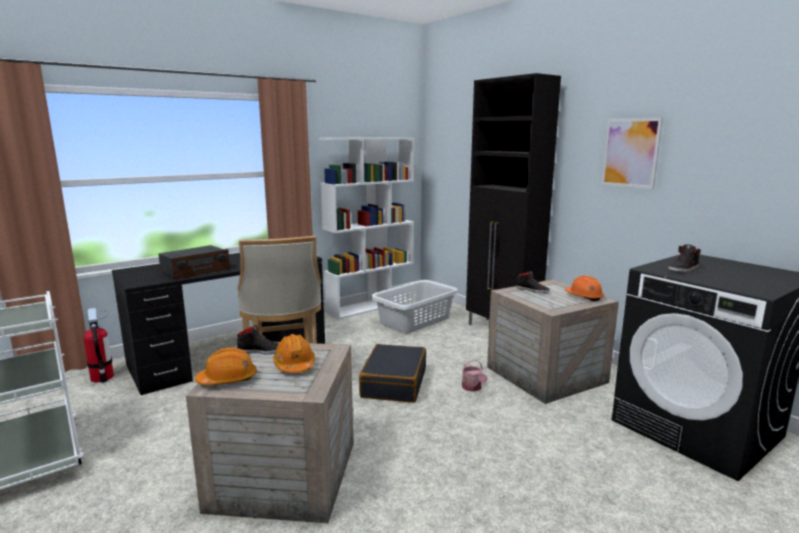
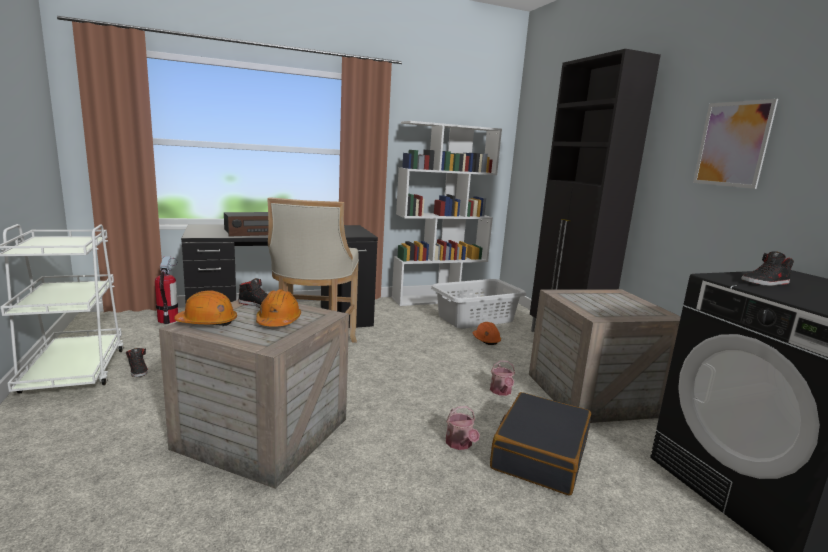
camera: 15 degrees right, 0 degrees up
black suitcase [359,344,426,403] -> black suitcase moved to [490,392,591,496]
black shoe [516,271,550,293] -> black shoe moved to [126,348,148,377]
orange hard hat [565,276,604,301] -> orange hard hat moved to [473,322,501,345]
none -> watering can [446,406,480,450]

